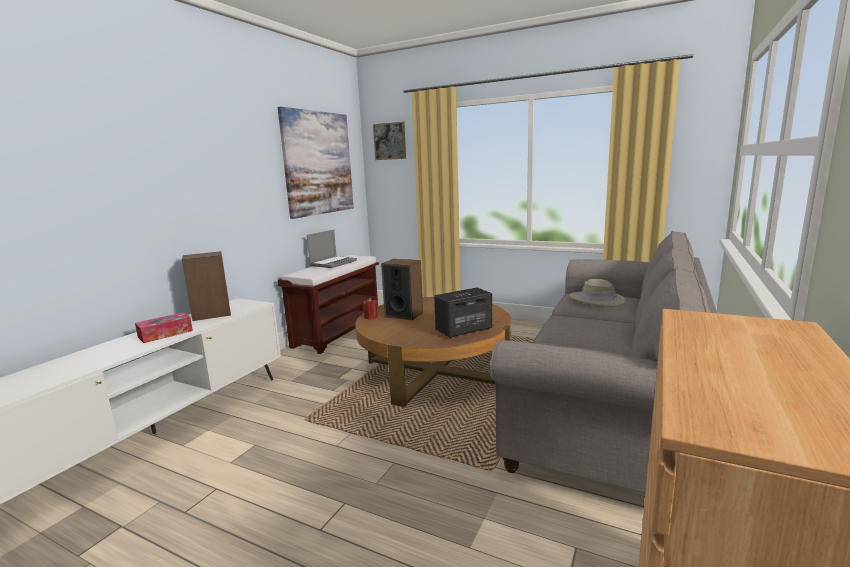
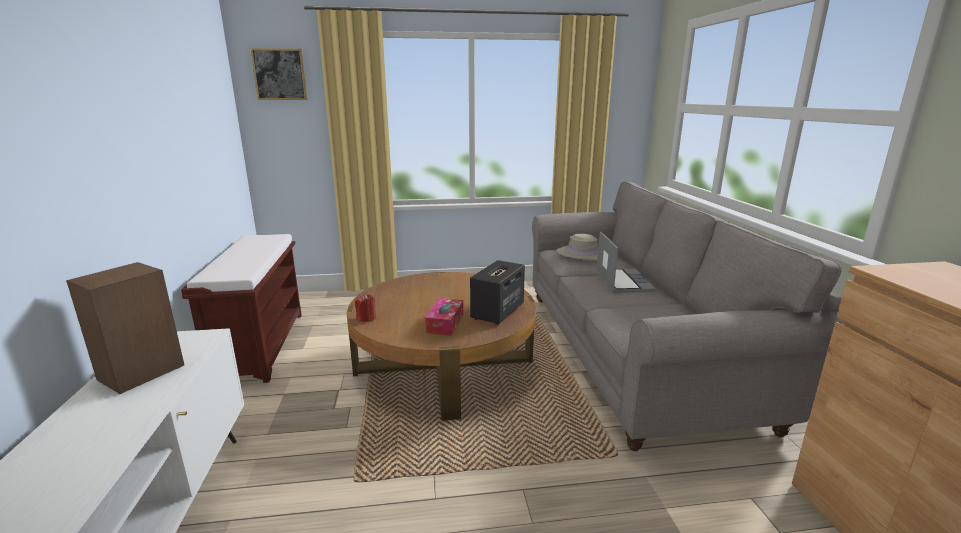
camera: 35 degrees left, 5 degrees up
tissue box [135,312,193,343] -> tissue box moved to [425,298,464,336]
picture [278,106,354,219] -> none
laptop [307,230,357,268] -> laptop moved to [596,232,656,293]
speaker [381,259,423,320] -> none

